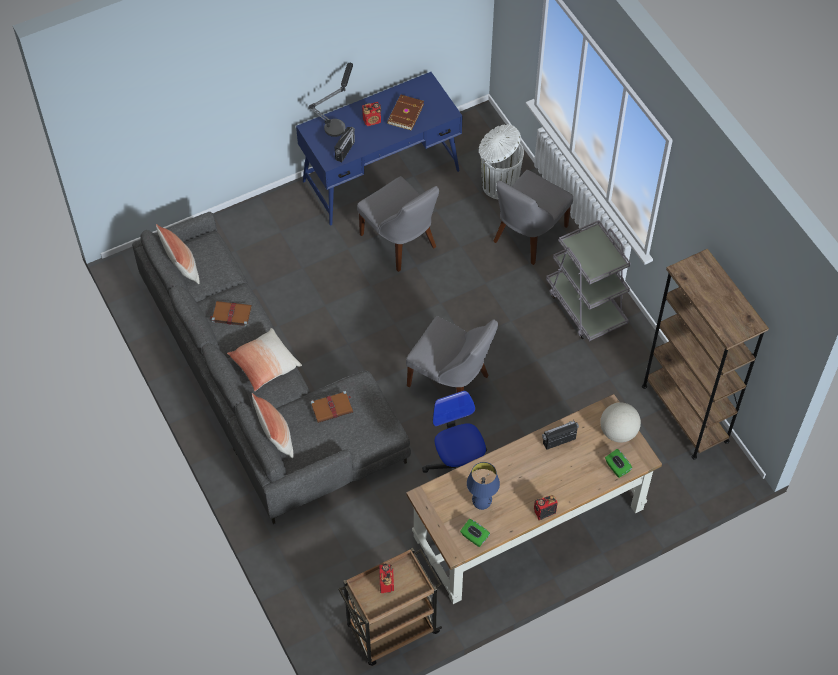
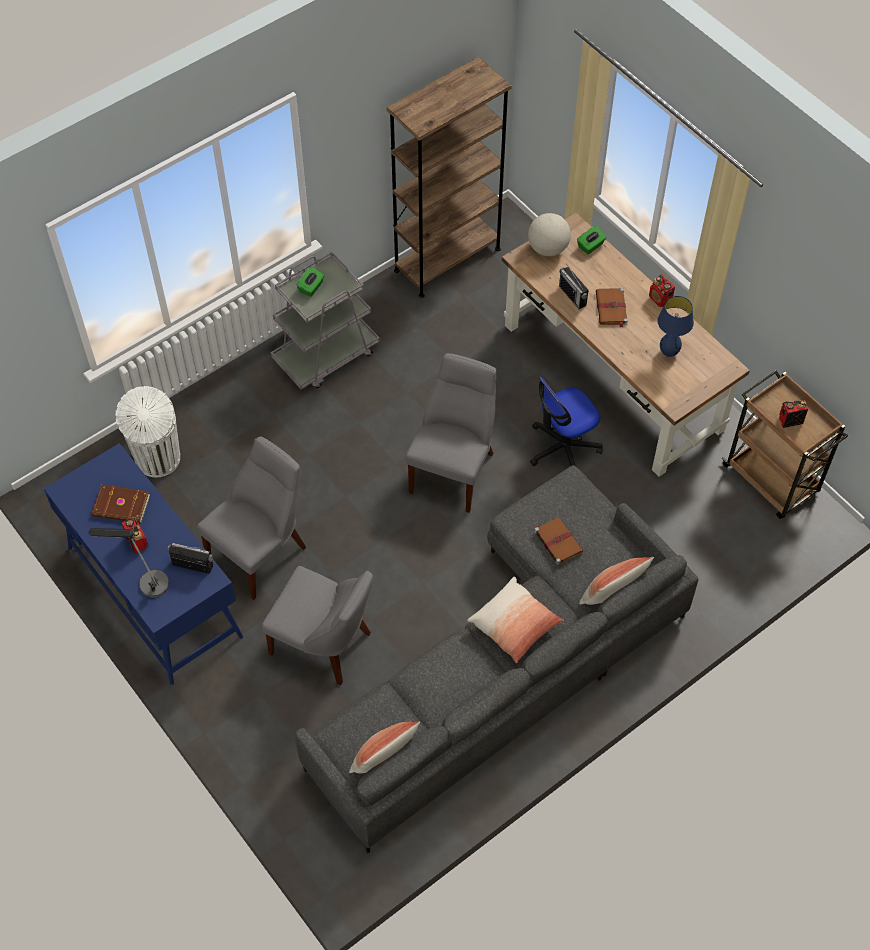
camera: 100 degrees left, 0 degrees up
brown book [210,301,252,327] -> brown book moved to [596,288,628,328]
green tissue box [460,519,490,547] -> green tissue box moved to [297,266,325,297]
grey chair [493,170,573,265] -> grey chair moved to [262,566,373,685]

